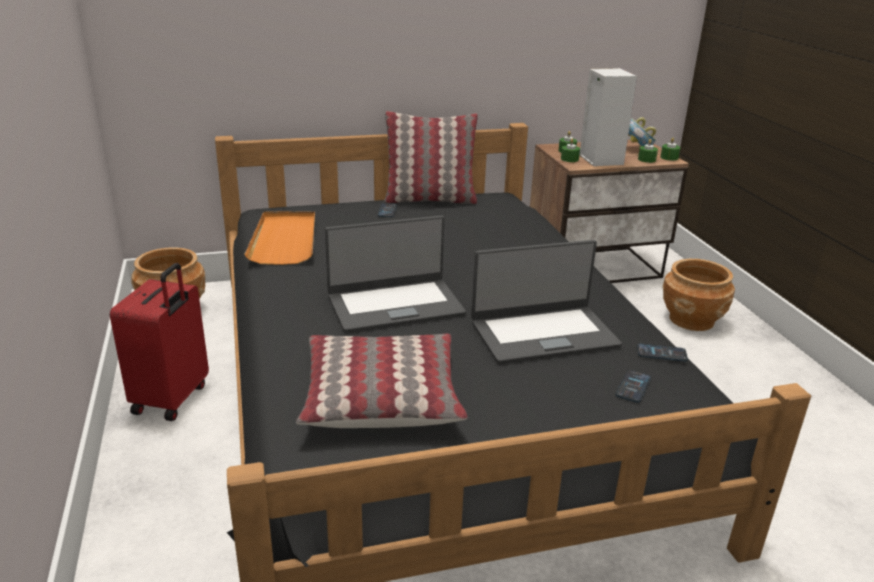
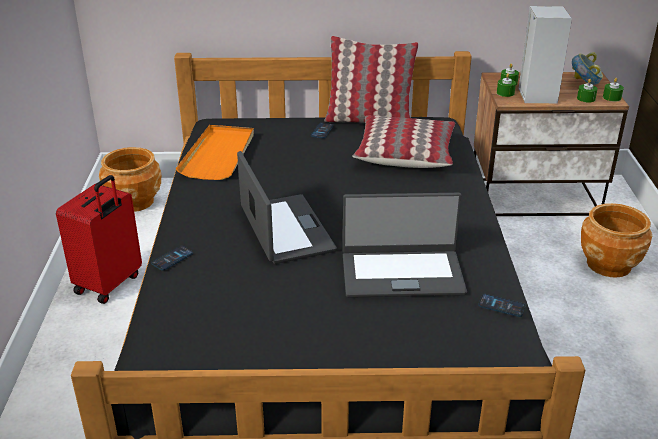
camera: 15 degrees right, 5 degrees up
pillow [296,334,468,428] -> pillow moved to [353,115,455,168]
laptop [325,215,466,333] -> laptop turned 105 degrees counterclockwise [237,151,337,264]
phone [615,370,651,403] -> phone moved to [151,246,193,271]

